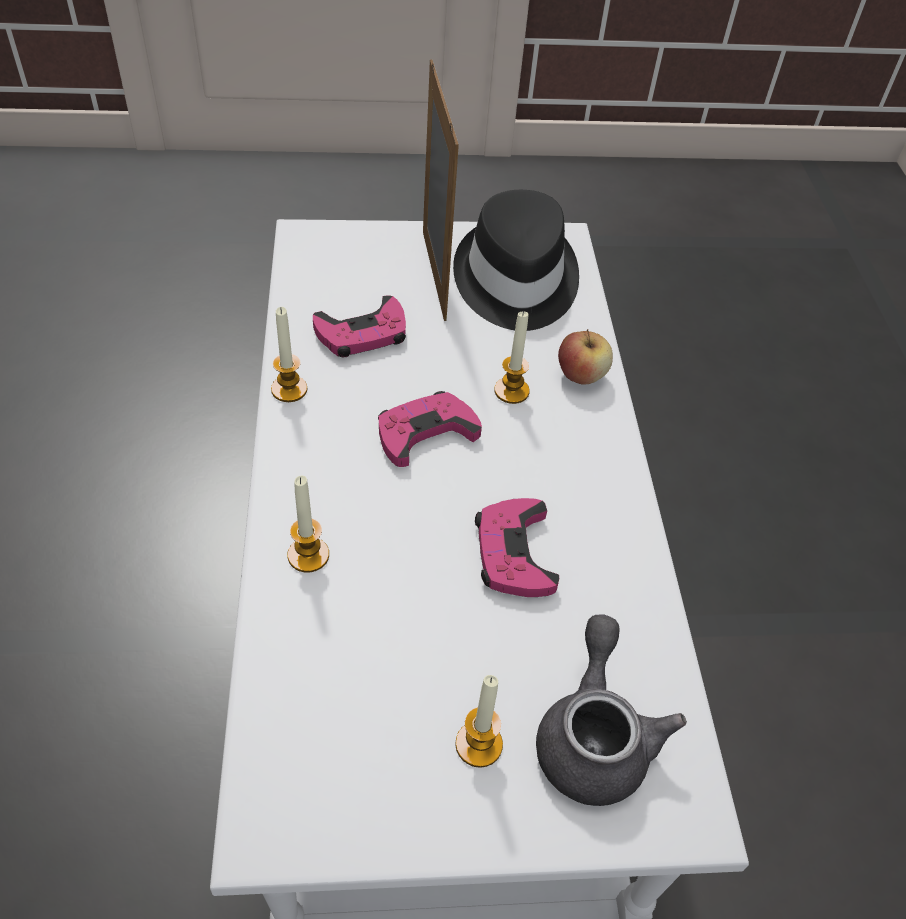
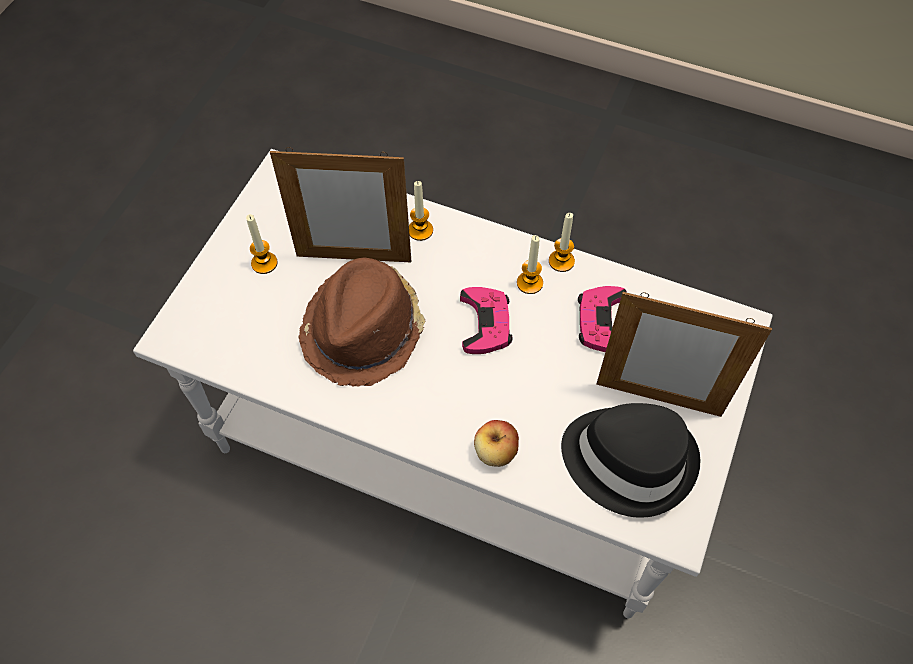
camera: 120 degrees right, 10 degrees up
pink game controller [475,498,559,597] -> brown hat [299,257,425,387]
candle [494,311,530,404] -> candle moved to [517,235,543,294]
grey teapot [536,614,687,806] -> none
none -> picture frame [270,147,411,262]

